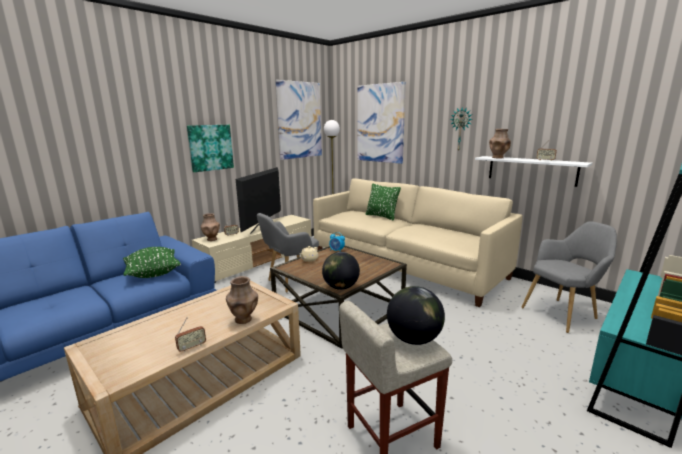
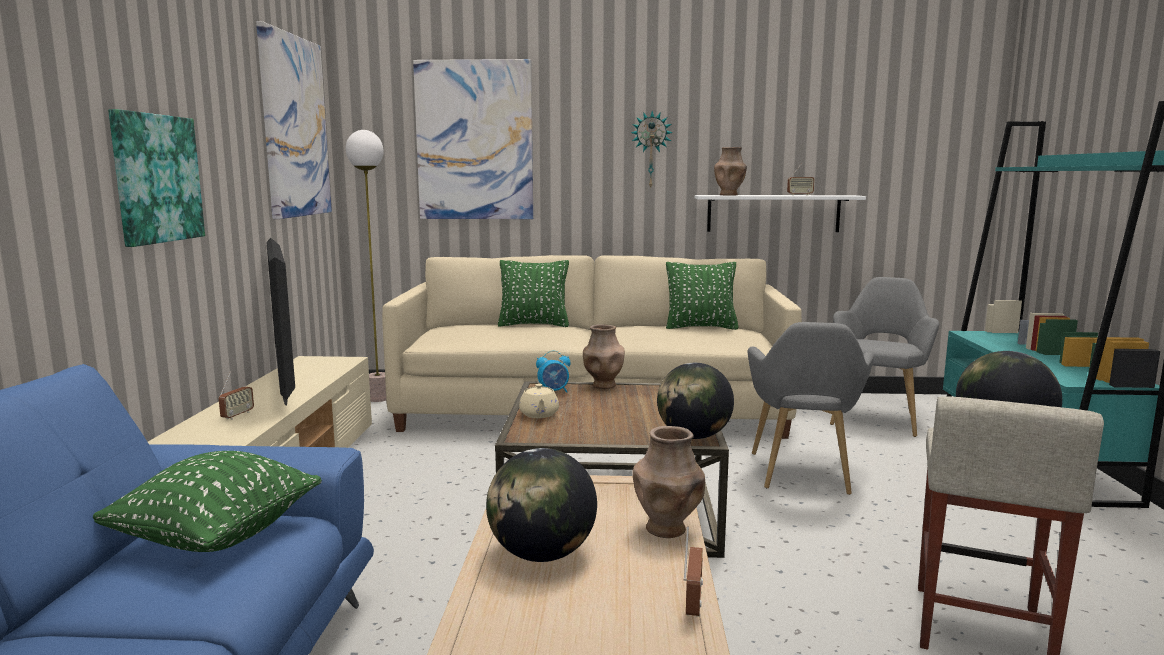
camera: 40 degrees left, 5 degrees down
brown vase [201,213,220,241] -> brown vase moved to [583,324,625,389]
grey armchair [257,213,319,292] -> grey armchair moved to [748,322,874,495]
none -> globe [486,448,597,562]
none -> green pillow [666,262,739,330]

